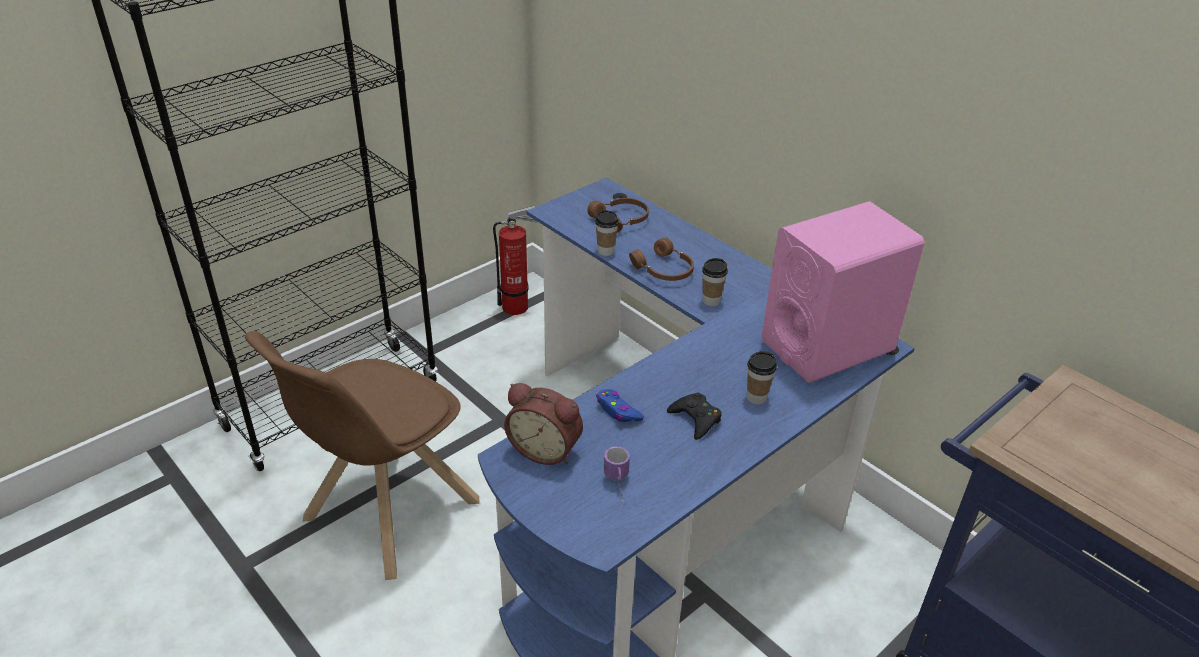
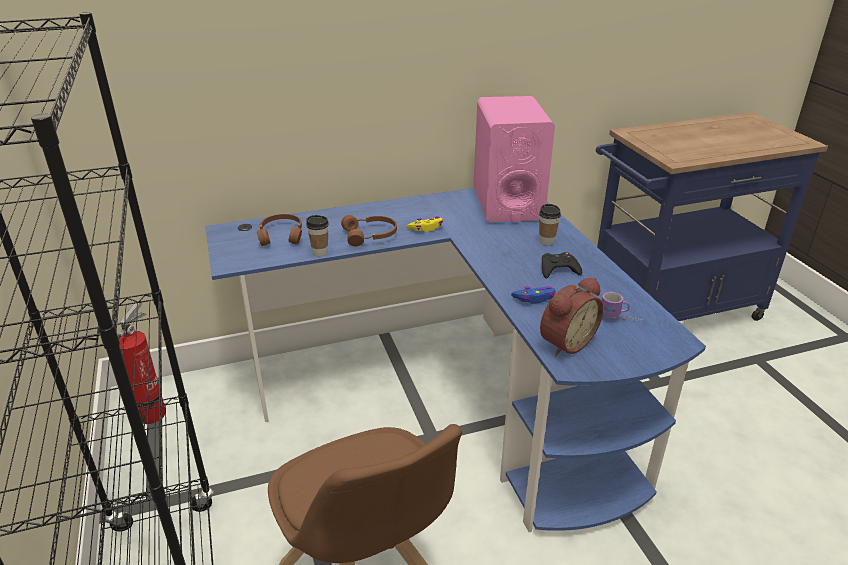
camera: 65 degrees left, 5 degrees down
cup [702,258,728,306] -> yellow game controller [407,216,443,232]

